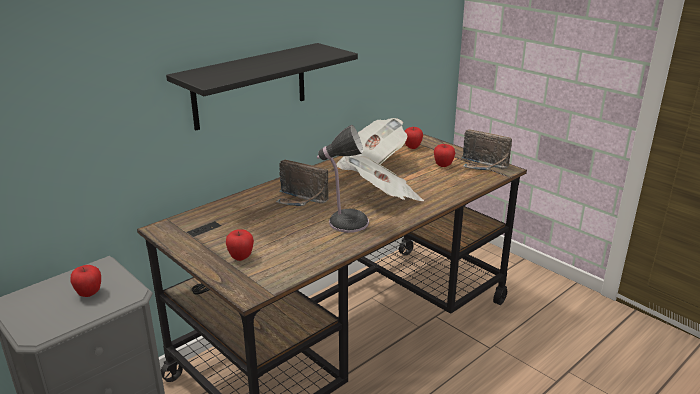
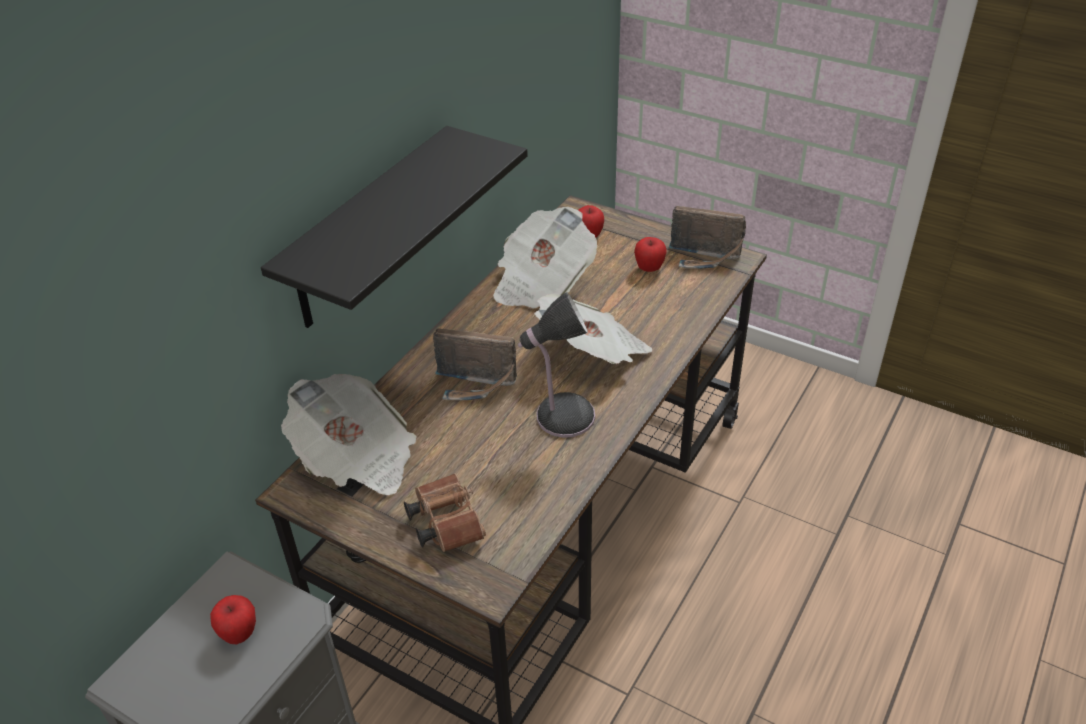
camera: 15 degrees left, 15 degrees up
apple [226,229,254,261] -> brown binoculars [404,473,486,552]
none -> newspaper [281,374,417,495]

